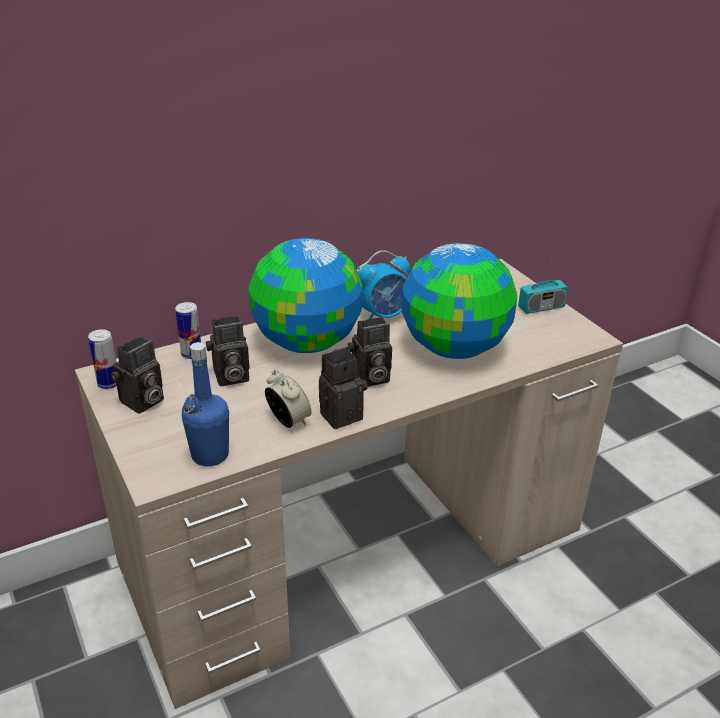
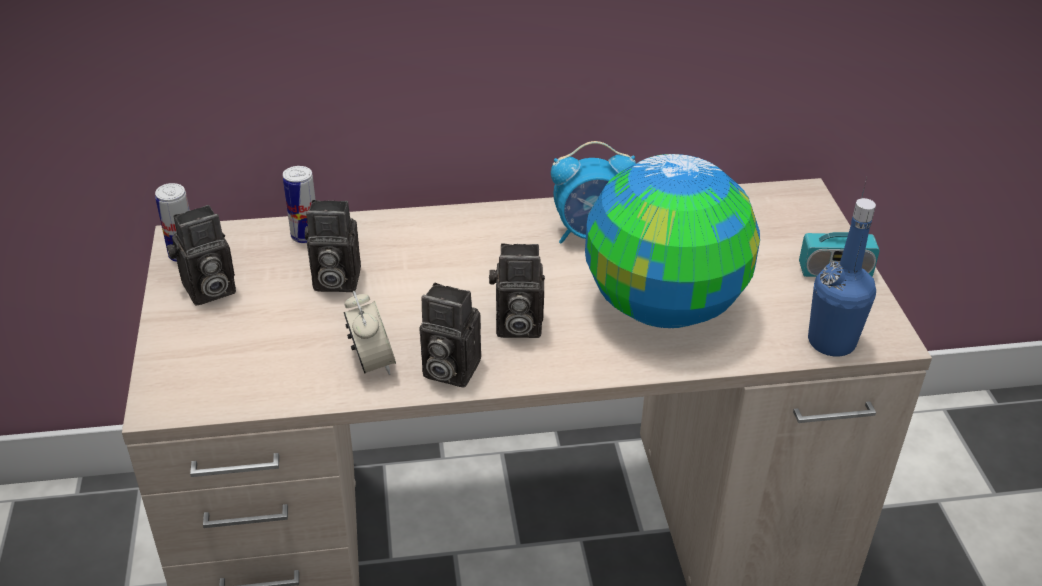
camera: 20 degrees right, 5 degrees up
blue bottle [182,342,229,466] -> blue bottle moved to [808,198,876,356]
globe [249,238,362,353] -> none
camera [319,346,368,429] -> camera turned 150 degrees counterclockwise [420,283,481,388]

